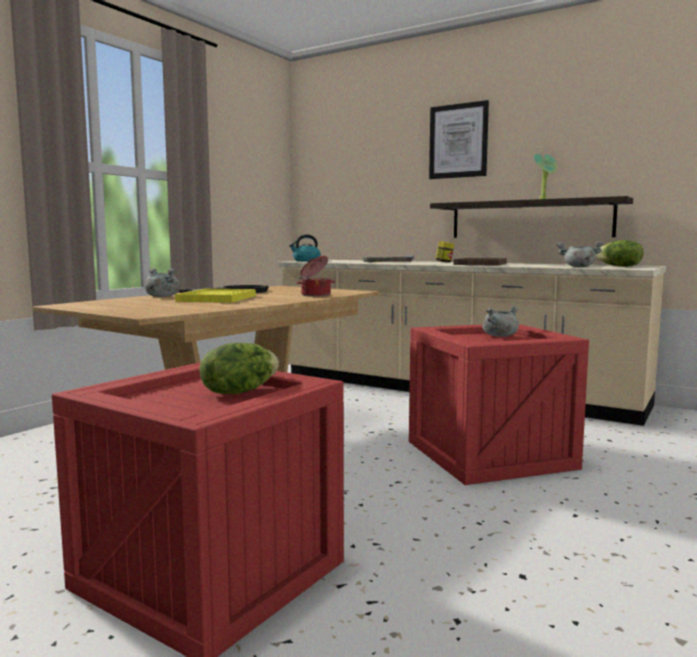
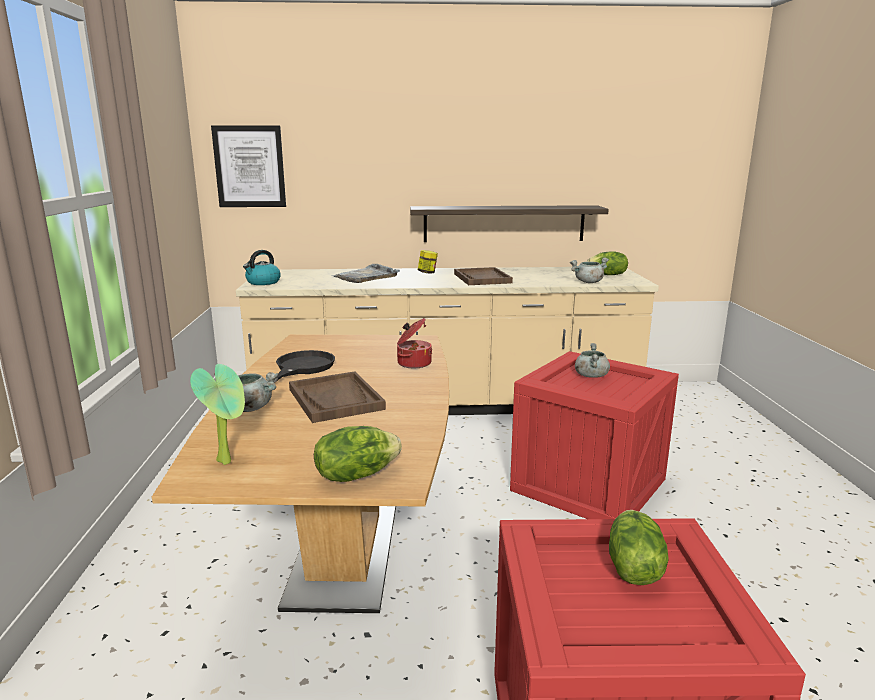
camera: 35 degrees left, 10 degrees up
yellow tray [175,289,256,303] -> brown tray [289,371,386,423]
picture [429,100,489,179] -> picture moved to [211,125,286,207]
potted plant [534,154,557,199] -> potted plant moved to [190,364,245,465]
none -> lettuce [314,426,402,482]

